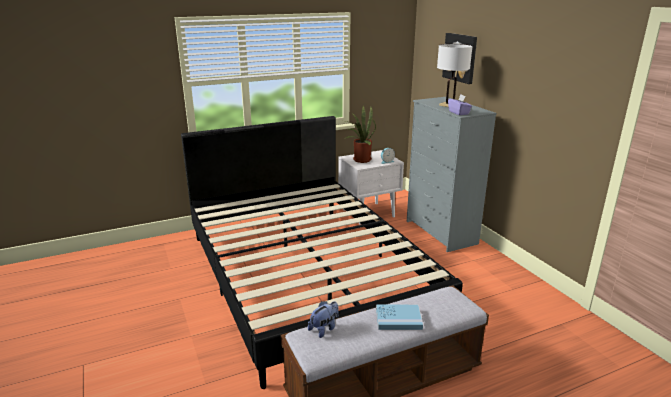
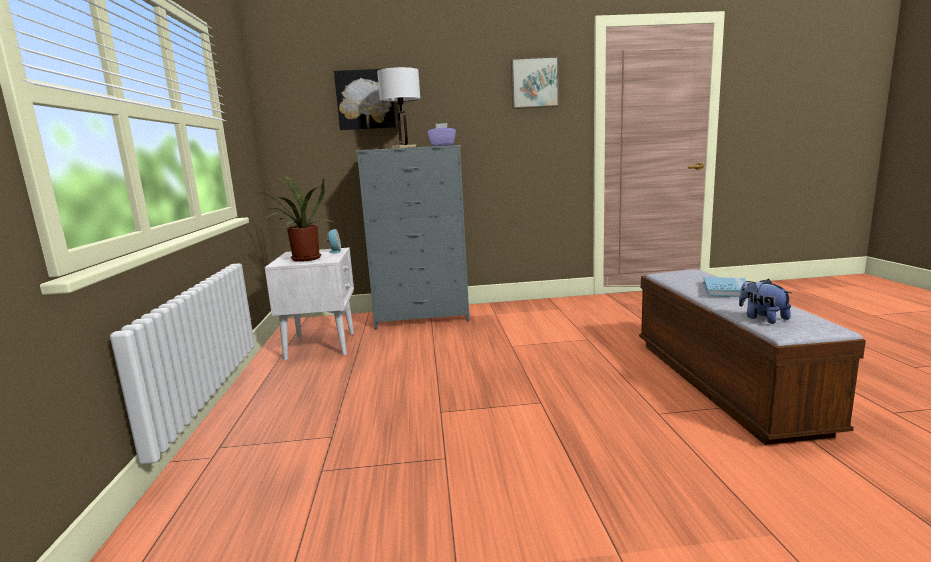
camera: 70 degrees left, 10 degrees down
black bed [181,116,463,389] -> none
none -> picture [511,56,559,109]

